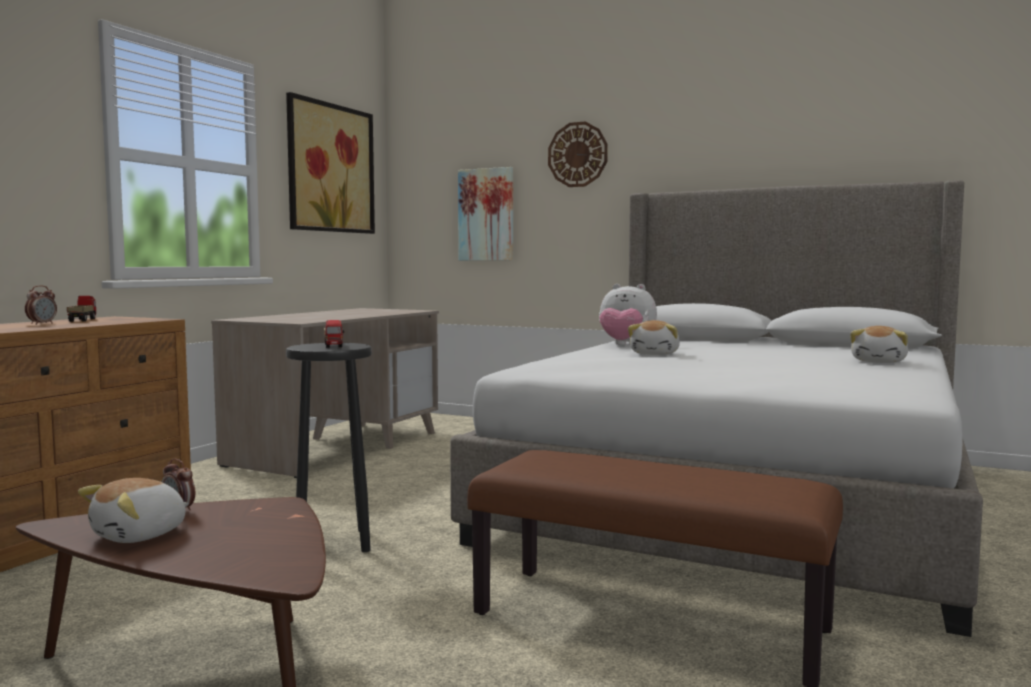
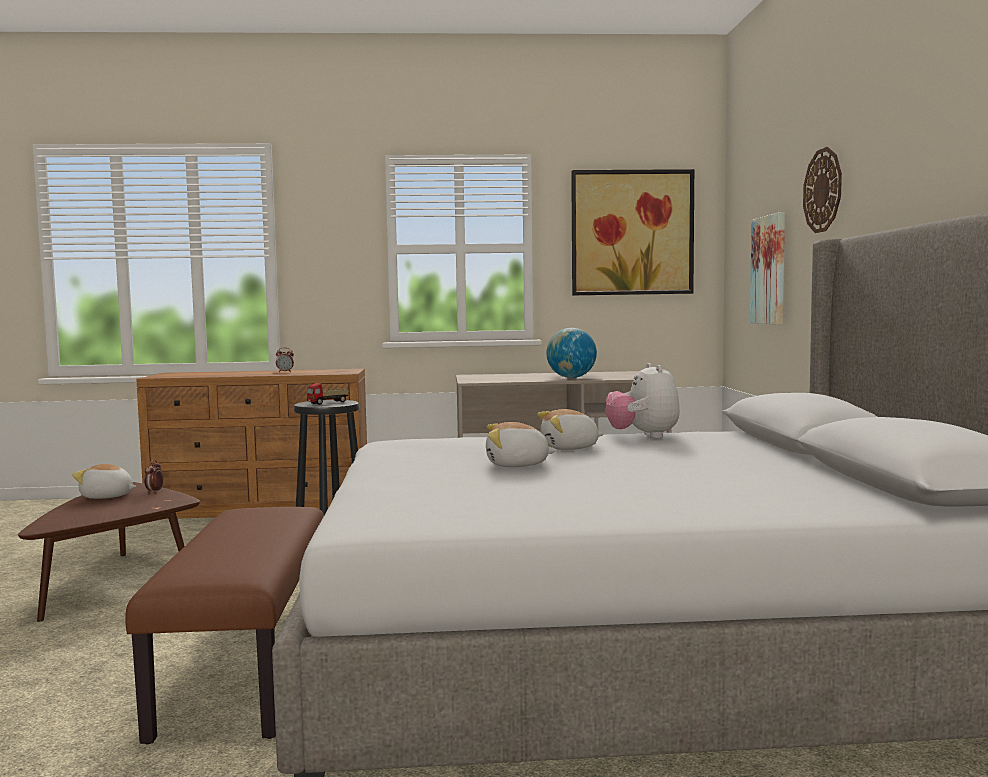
camera: 60 degrees right, 0 degrees up
toy truck [67,296,96,322] -> none
plush toy [850,326,908,363] -> plush toy moved to [486,422,557,467]
none -> globe [546,328,597,378]

